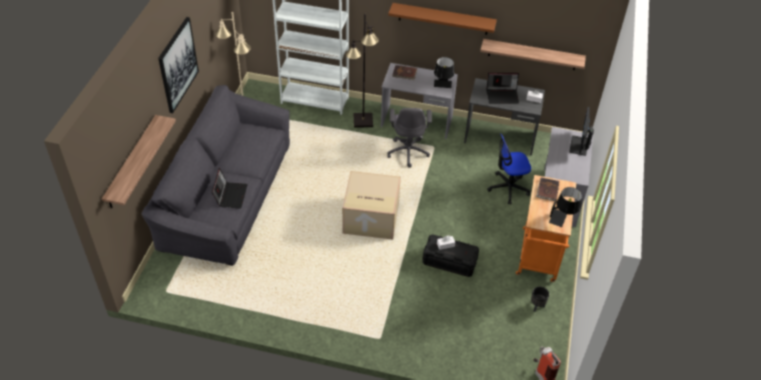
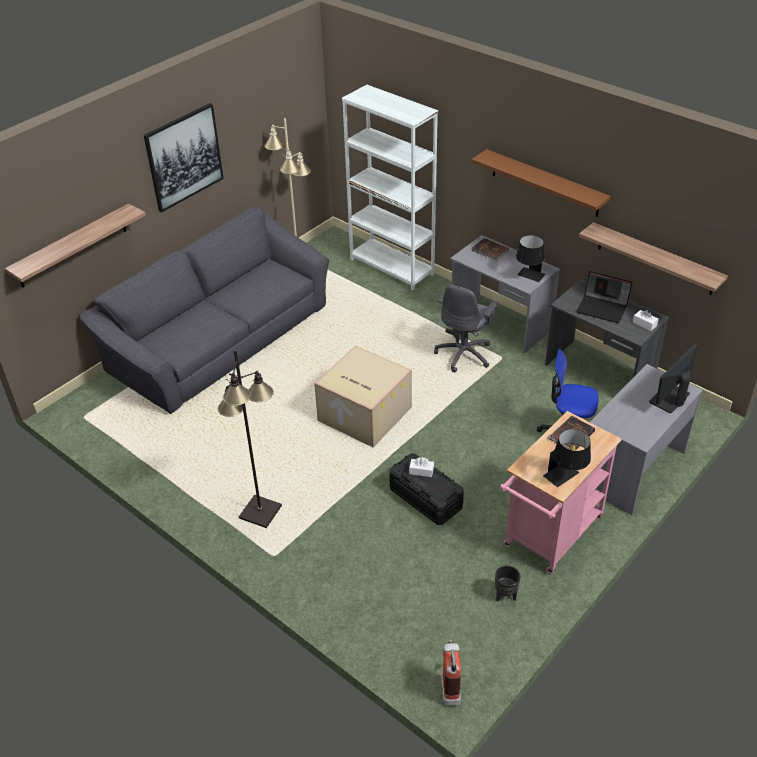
camera: 30 degrees right, 5 degrees down
laptop [212,168,248,209] -> none
black floor lamp [346,13,379,128] -> black floor lamp moved to [218,349,282,528]
orange cart [516,175,576,282] -> pink cart [500,411,622,573]

